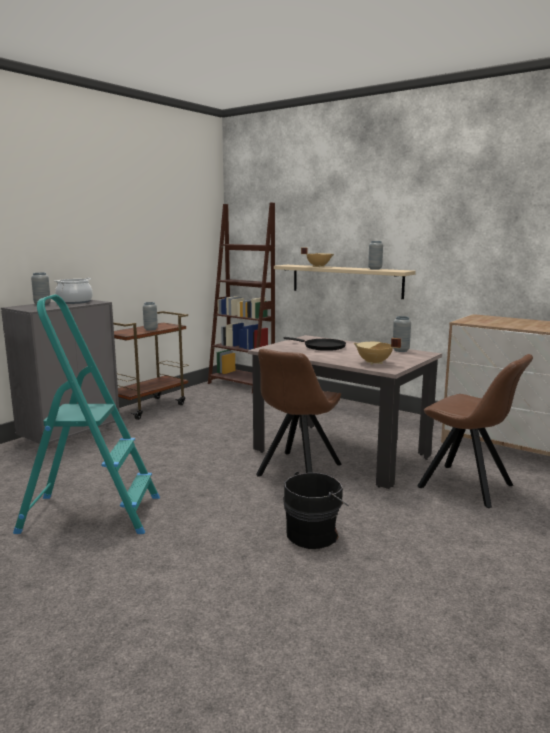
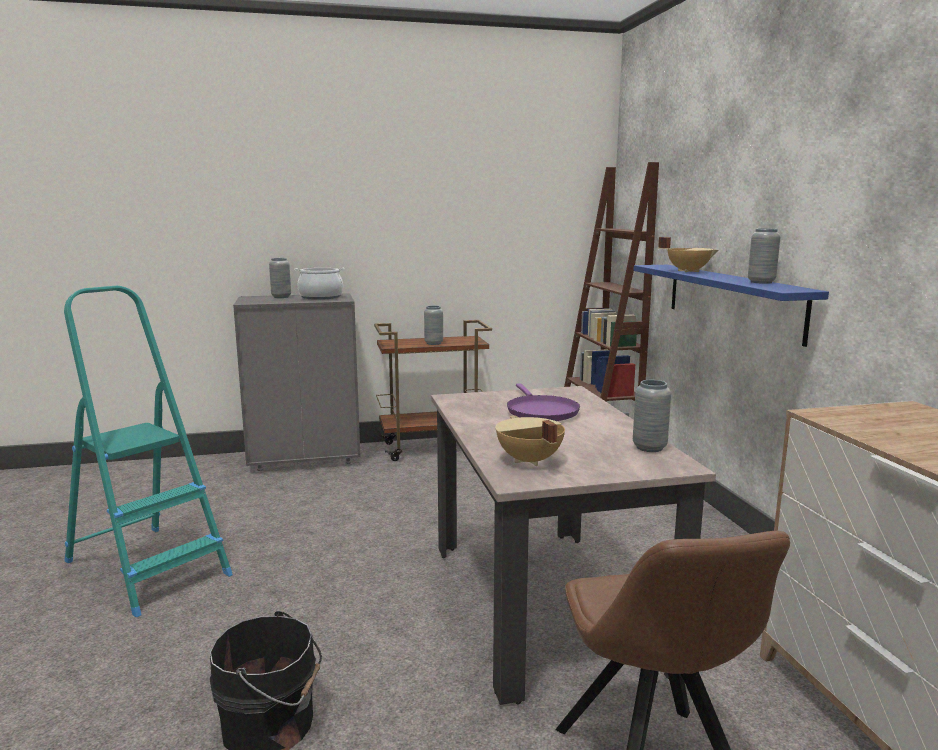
camera: 40 degrees right, 0 degrees up
brown chair [256,349,342,477] -> none
beige shelf [274,265,416,299] -> blue shelf [633,265,829,347]
black frying pan [284,337,346,351] -> purple frying pan [507,383,580,421]

